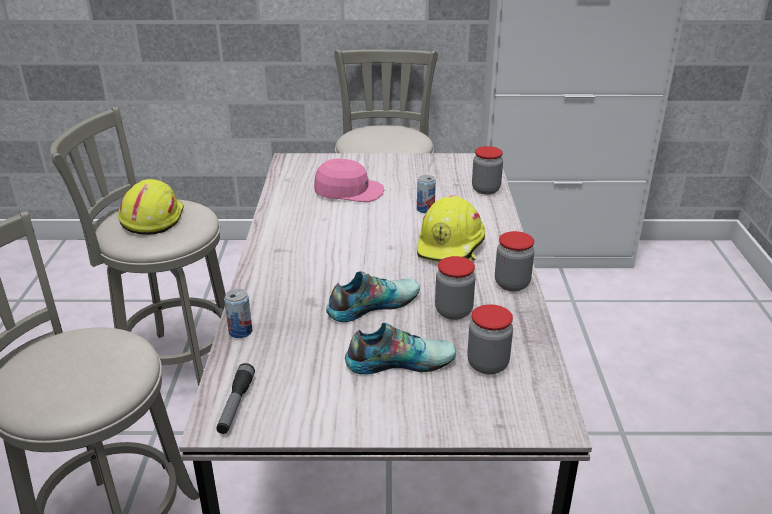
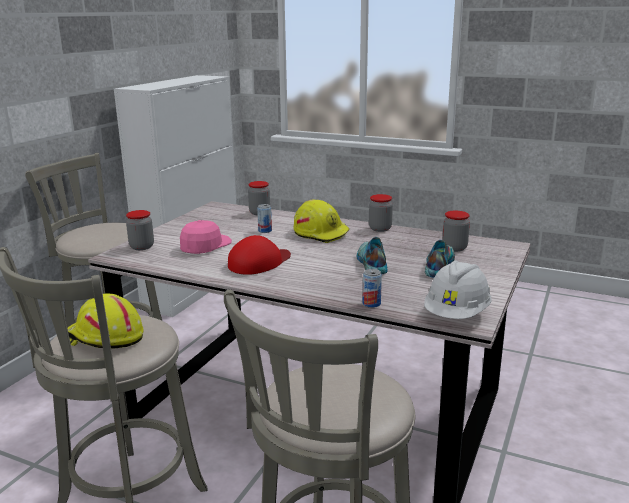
camera: 65 degrees left, 10 degrees down
flashlight [216,363,255,434] -> white hard hat [424,261,492,319]
jar [435,256,476,320] -> jar moved to [126,210,154,250]
none -> red cap [228,235,291,275]

